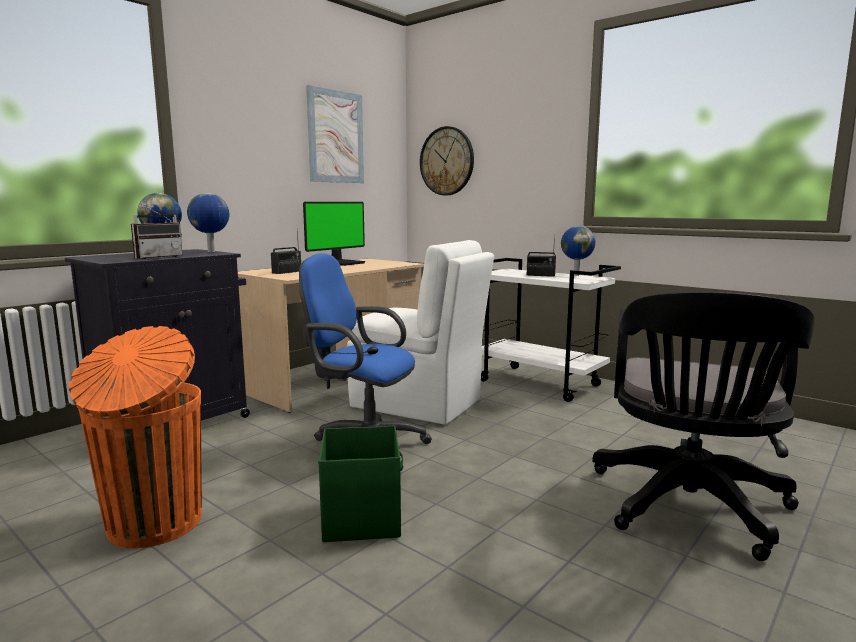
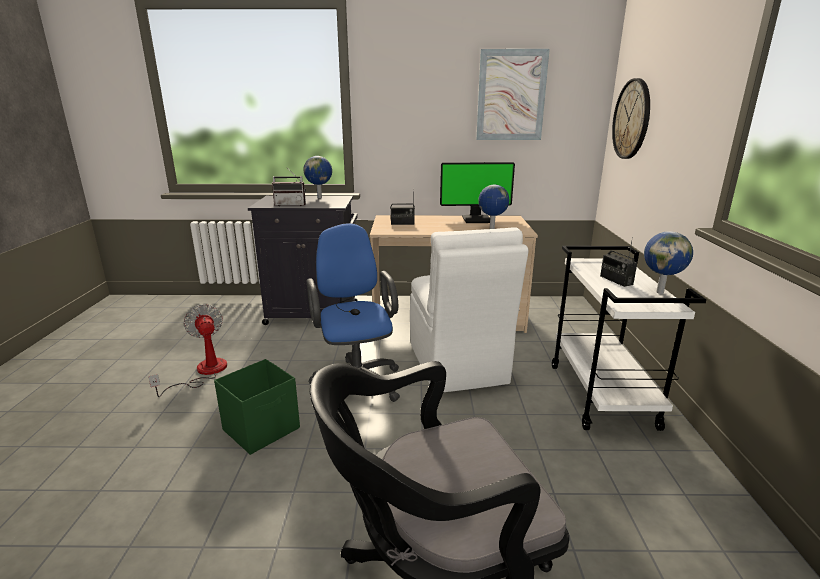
camera: 50 degrees right, 10 degrees up
orange trash can [69,326,202,548] -> fan [148,304,227,397]
globe [187,193,229,252] -> globe moved to [478,185,509,229]

